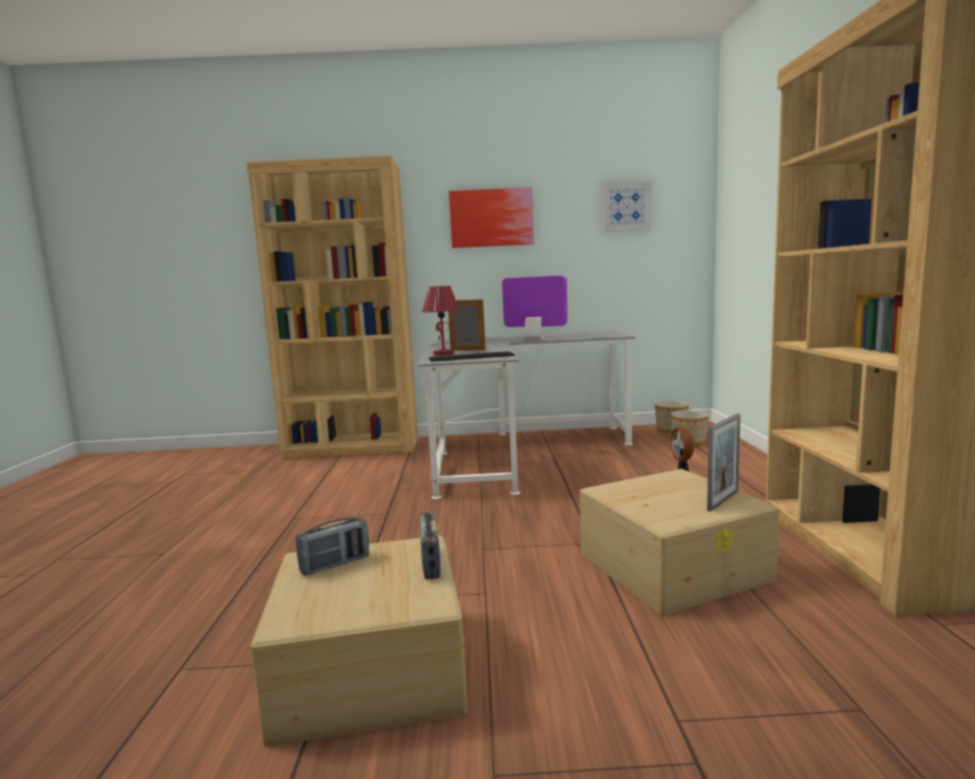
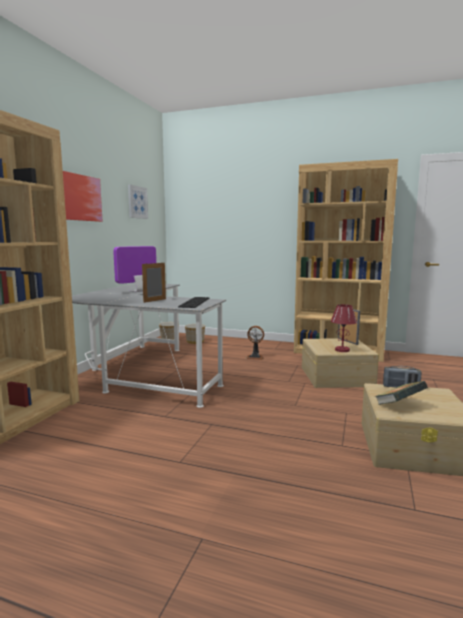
camera: 70 degrees left, 0 degrees up
radio [296,517,369,576] -> book [374,381,428,405]
red table lamp [422,286,460,356] -> red table lamp moved to [331,304,357,352]

